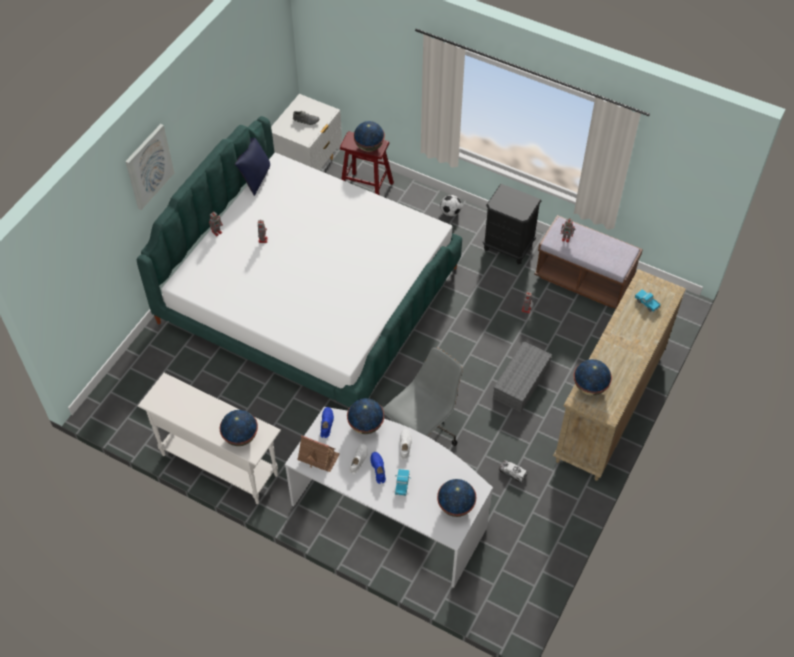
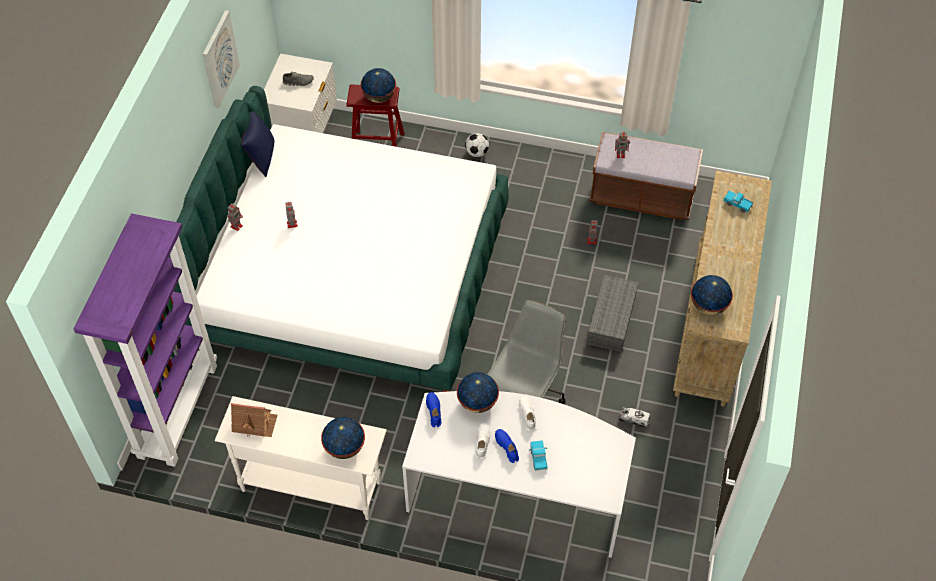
camera: 15 degrees left, 0 degrees up
picture [125,124,174,210] -> picture moved to [203,10,240,108]
toy house [297,435,340,472] -> toy house moved to [231,403,277,437]
globe [437,479,476,517] -> none
black nightstand [483,184,542,264] -> none
none -> purple bookcase [73,213,217,467]

